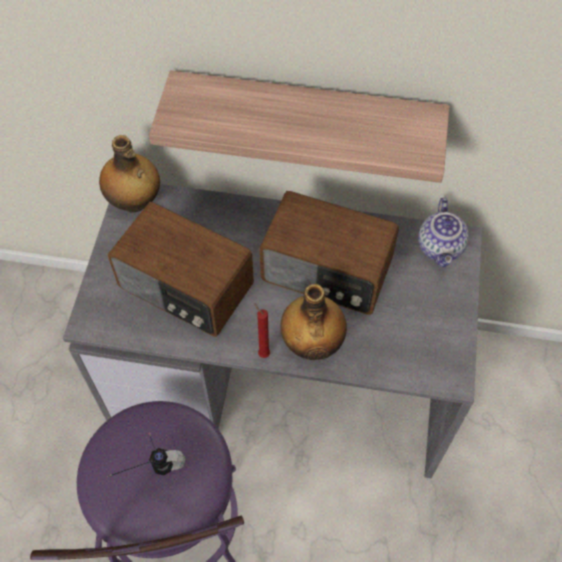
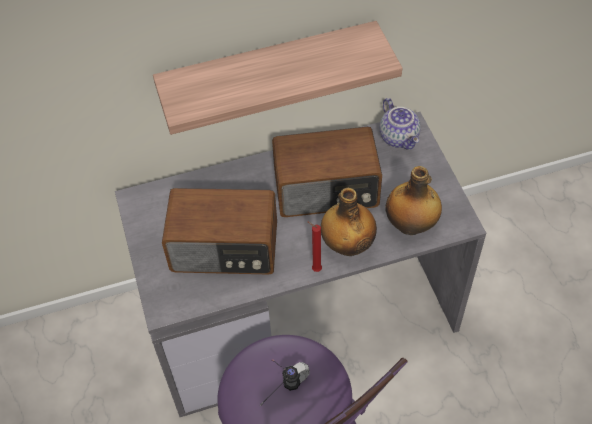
camera: 25 degrees left, 5 degrees down
bottle [99,135,160,212] -> bottle moved to [385,166,442,235]

